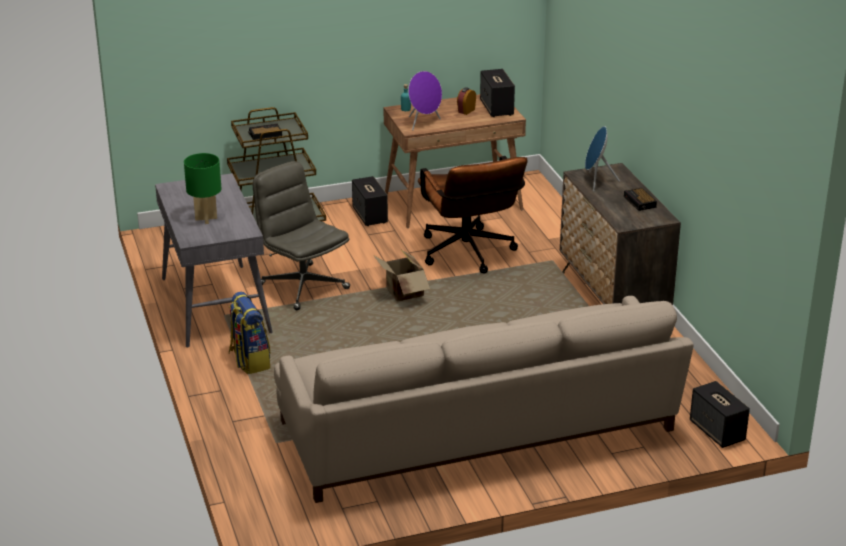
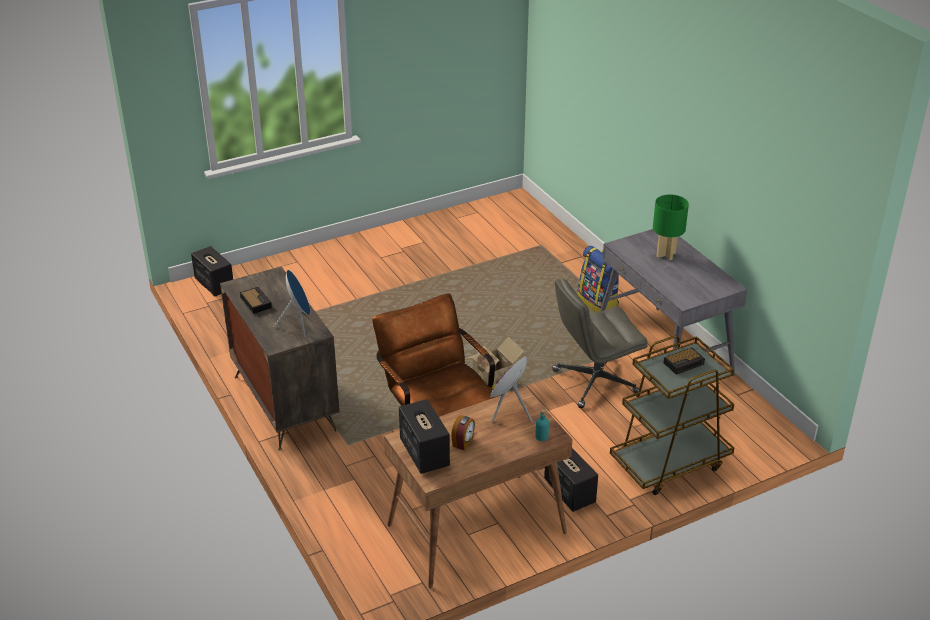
camera: 170 degrees right, 5 degrees up
grey office chair [253,161,350,310] -> grey office chair turned 120 degrees clockwise [552,278,648,408]
beige sofa [274,296,694,503] -> none

